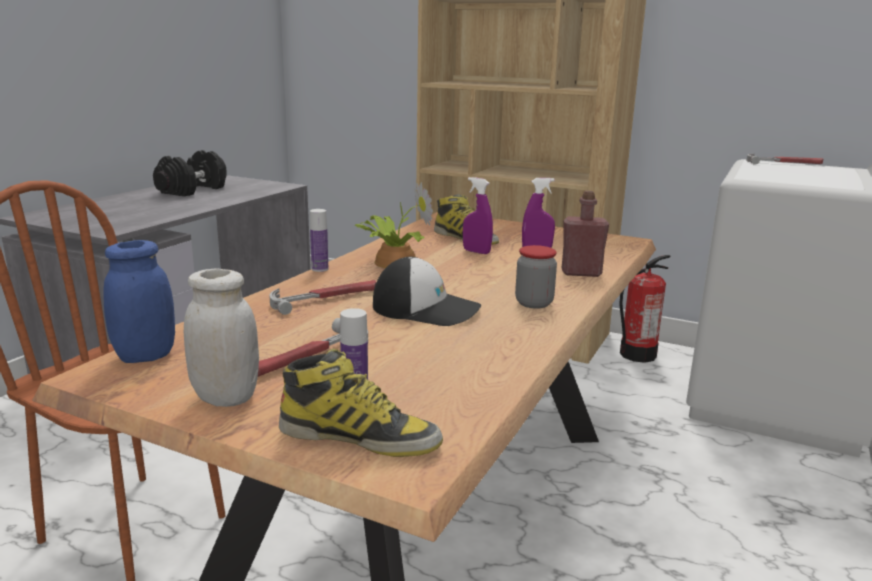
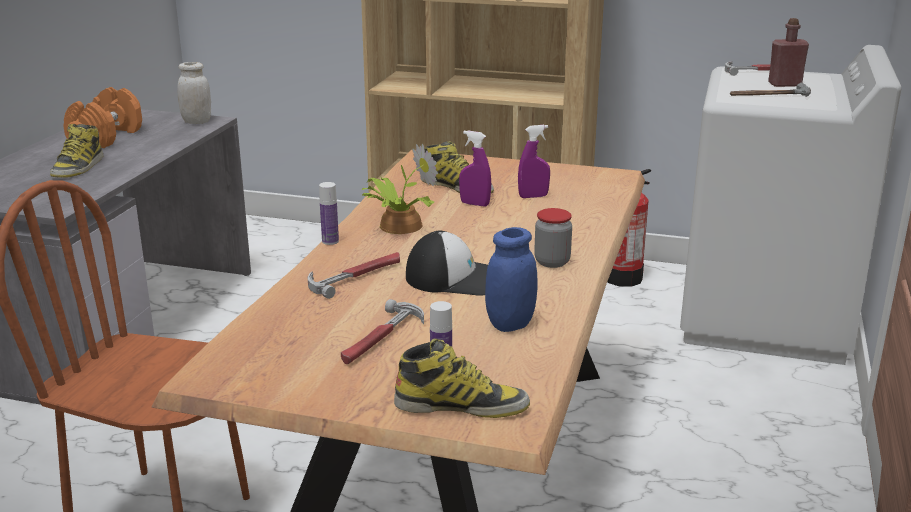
camera: 10 degrees left, 5 degrees up
blue jar [103,240,175,363] -> blue jar moved to [485,227,538,332]
black dumbbell [153,150,227,197] -> orange dumbbell [63,87,142,148]
white jar [184,269,259,407] -> white jar moved to [177,62,211,124]
red bottle [562,191,609,277] -> red bottle moved to [768,18,809,87]
none -> boot [50,124,104,178]
none -> hammer [730,82,811,97]

